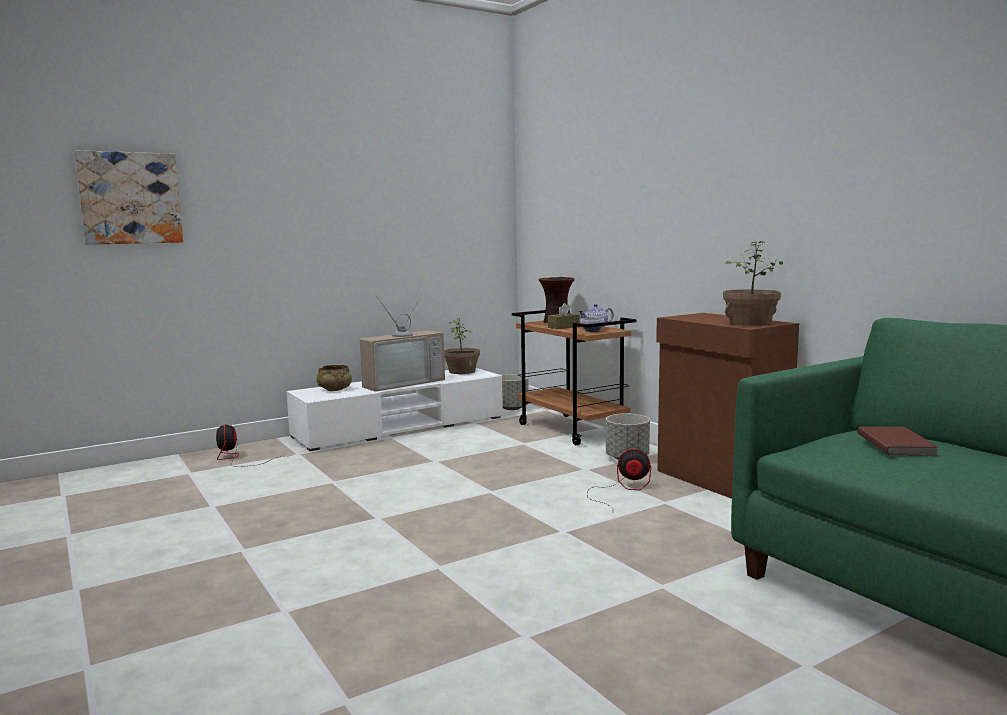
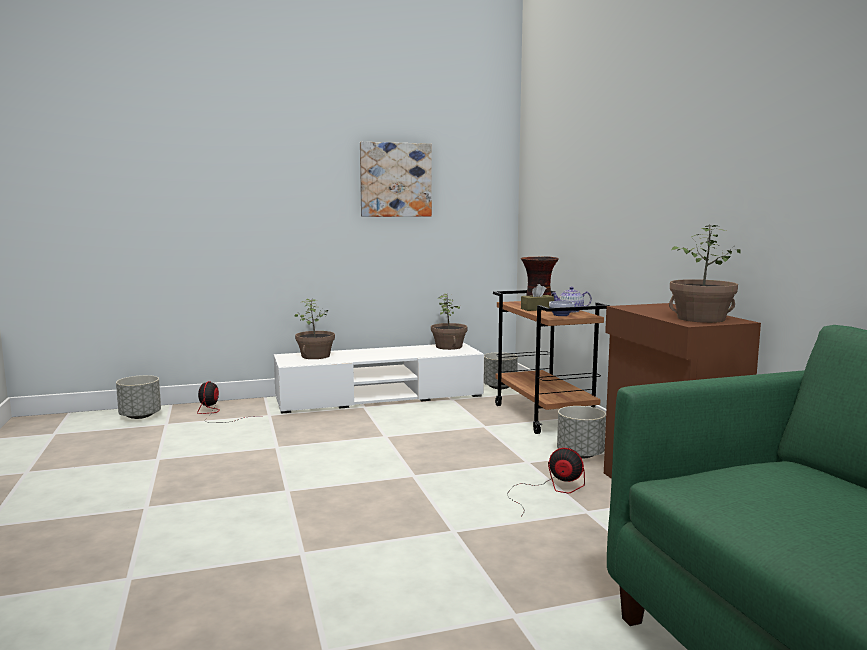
camera: 15 degrees right, 0 degrees up
picture [75,150,183,245] -> picture moved to [360,142,432,217]
beige bowl [317,365,352,391] -> potted plant [295,299,335,359]
television [360,293,445,392] -> none
brown book [857,427,938,456] -> none
none -> grey planter [116,375,161,419]

